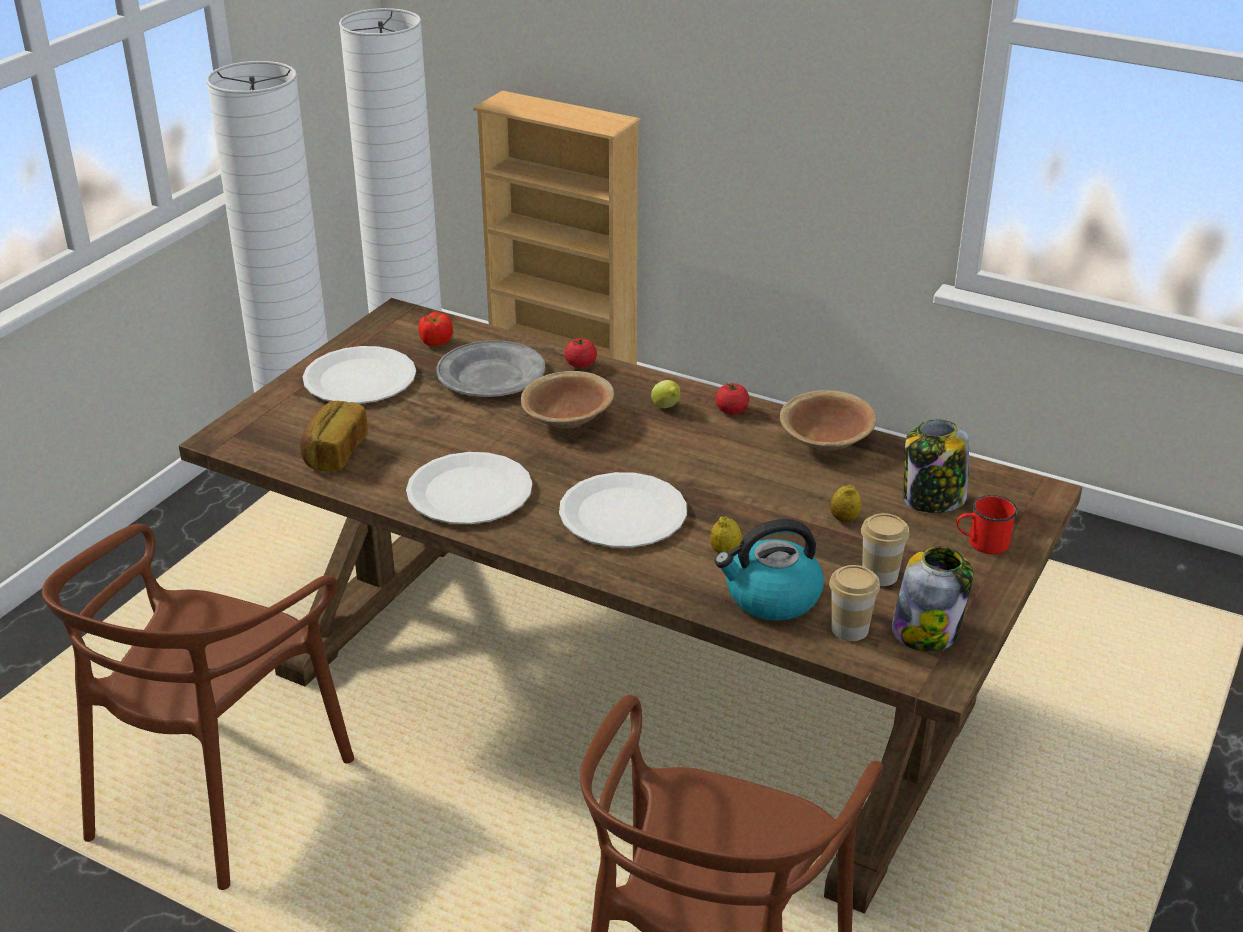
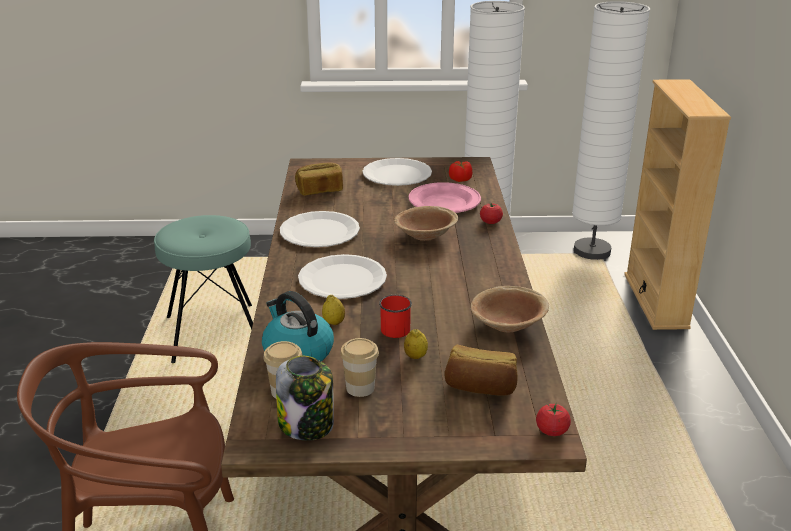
camera: 60 degrees right, 5 degrees down
brown chair [42,524,354,890] -> turquoise stool [154,215,253,363]
grey plate [436,340,545,397] -> pink plate [409,182,481,213]
lemon [651,380,680,408] -> none
tomato [715,383,749,415] -> tomato moved to [536,403,571,436]
jar [904,420,969,513] -> bread [445,345,518,395]
red mug [956,495,1017,554] -> red mug moved to [379,295,412,338]

